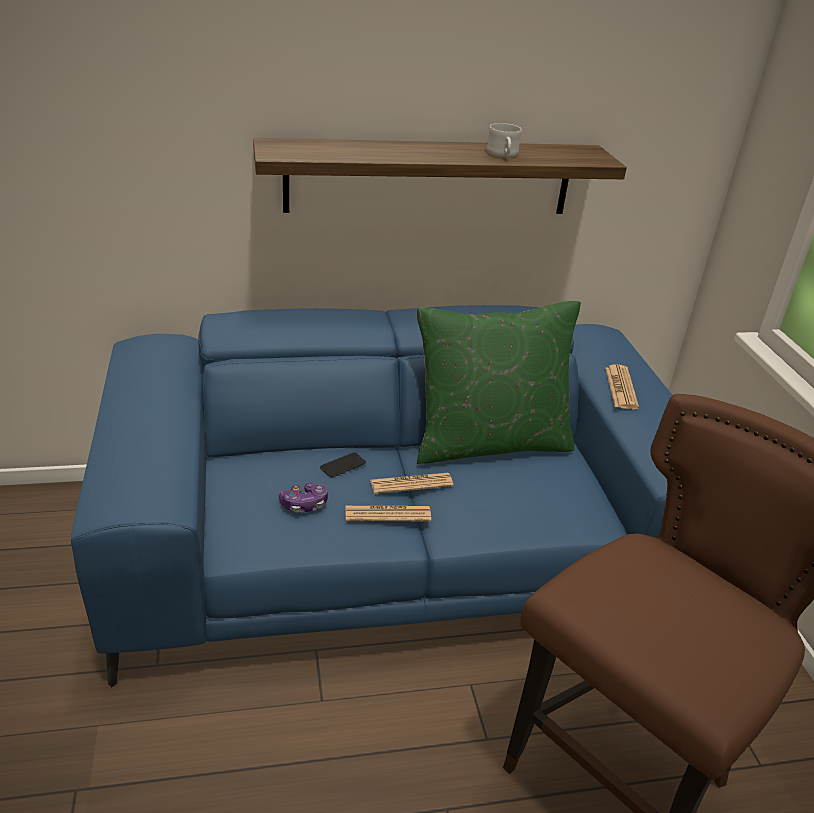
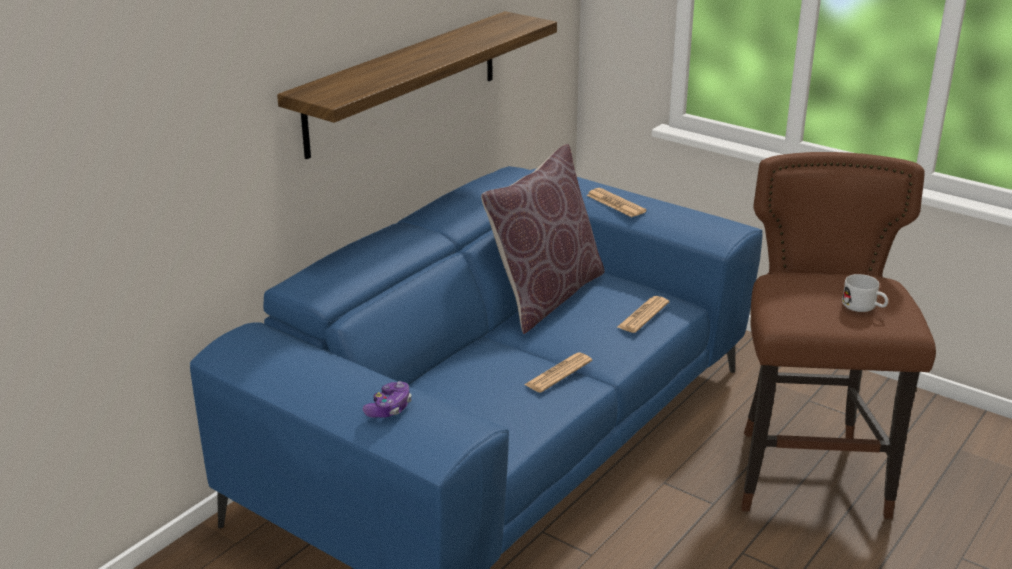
camera: 40 degrees left, 5 degrees down
game controller [279,483,328,512] -> game controller moved to [363,381,412,418]
phone [320,452,366,478] -> none
newspaper [370,473,453,494] -> newspaper moved to [617,296,669,333]
green pillow [417,301,581,464] -> brown pillow [481,144,605,334]
white mug [487,123,521,158] -> white mug moved to [842,274,888,312]

